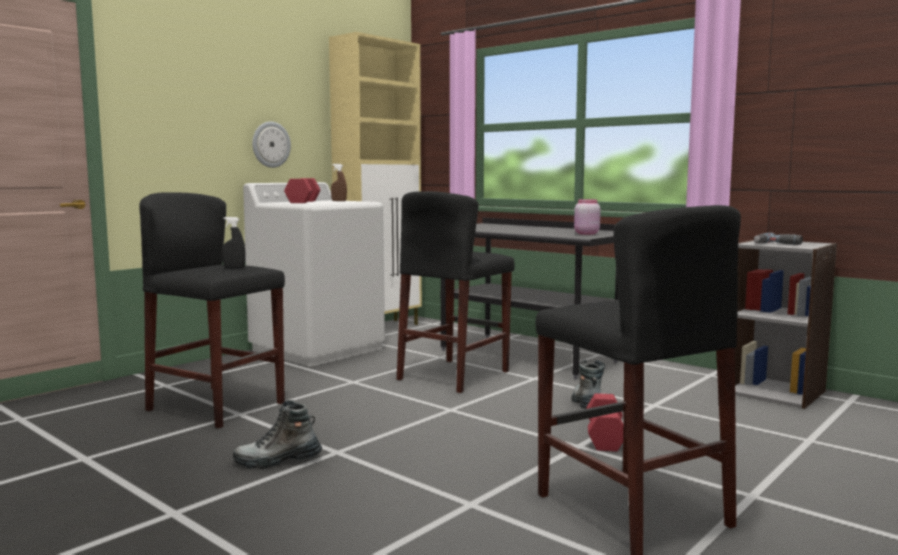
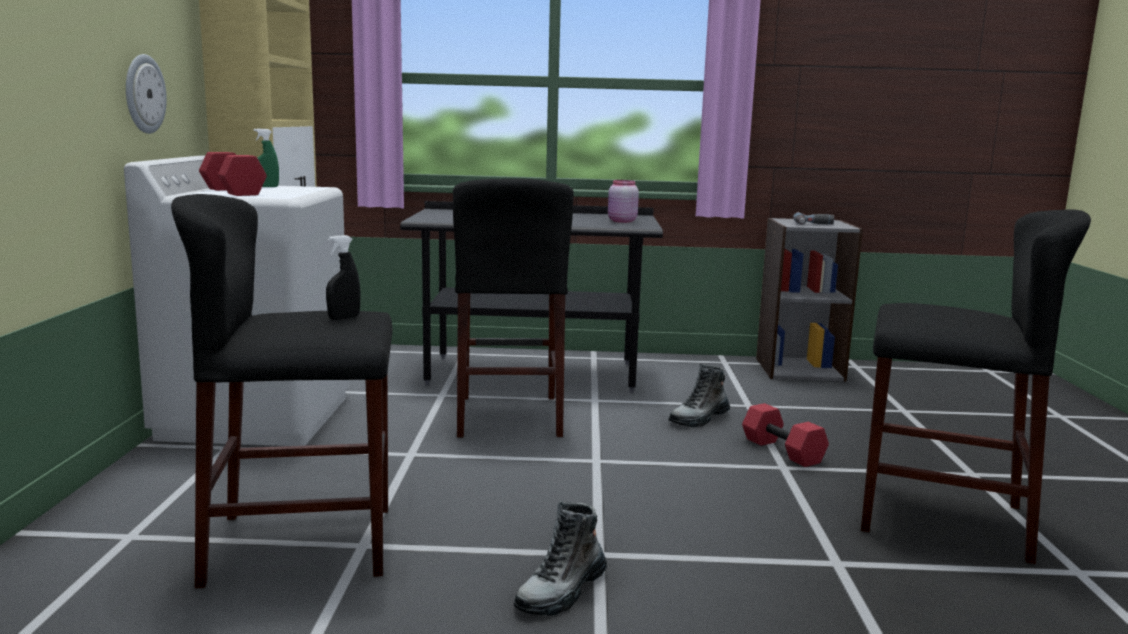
camera: 40 degrees left, 5 degrees up
brown spray bottle [331,164,347,201] -> green spray bottle [254,129,279,187]
boot [571,360,605,409] -> boot turned 90 degrees counterclockwise [669,364,730,427]

